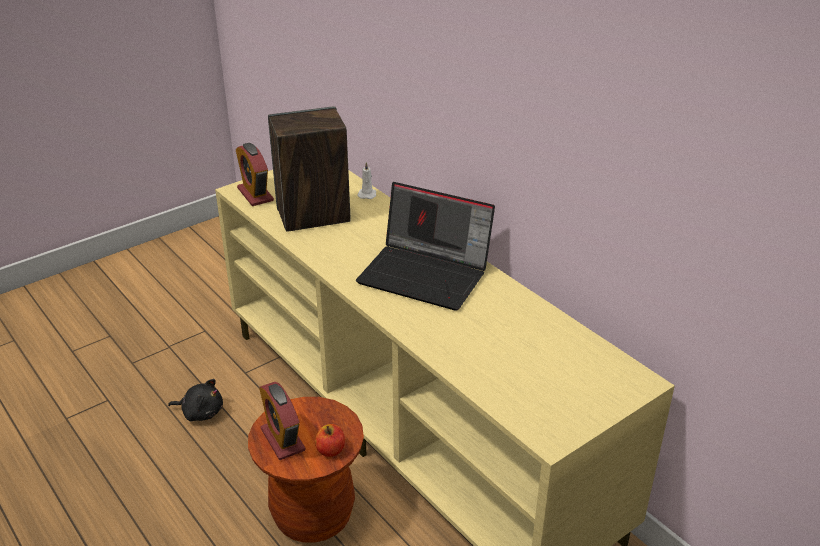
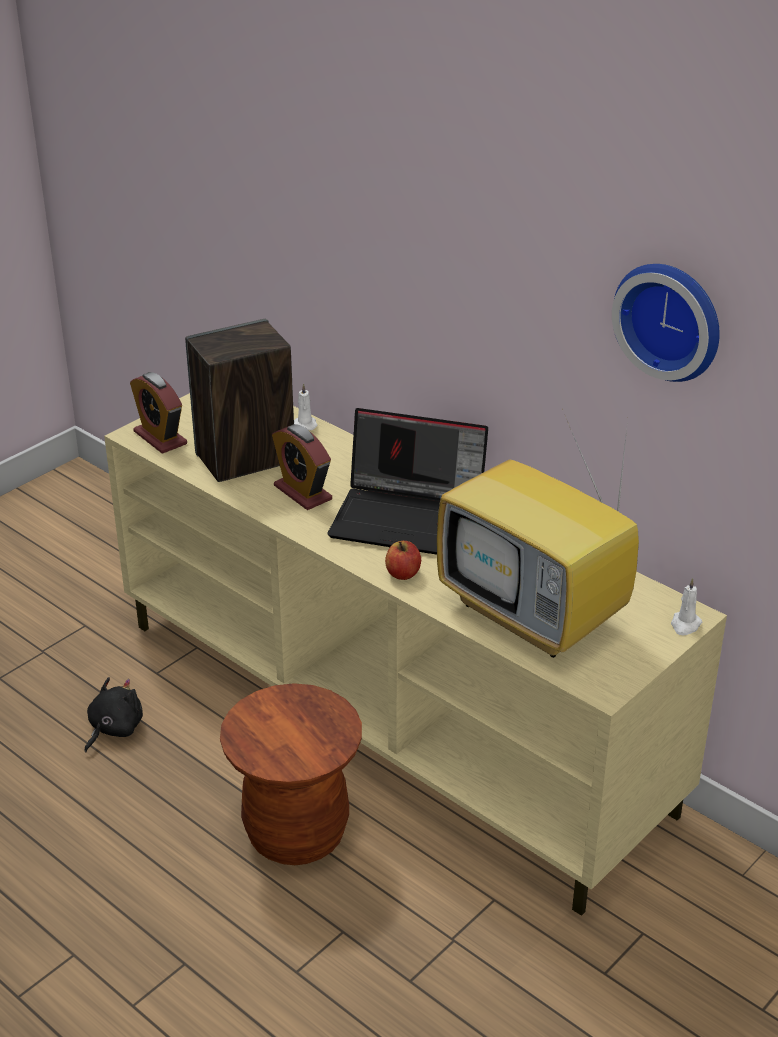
camera: 10 degrees left, 0 degrees up
black plush toy [168,379,223,421] -> black plush toy turned 60 degrees counterclockwise [84,677,143,753]
alarm clock [259,382,306,460] -> alarm clock moved to [272,424,332,510]
apple [315,424,345,457] -> apple moved to [385,541,421,580]
none -> television [437,409,639,658]
none -> wall clock [612,264,720,382]
none -> white candle [671,578,702,636]

